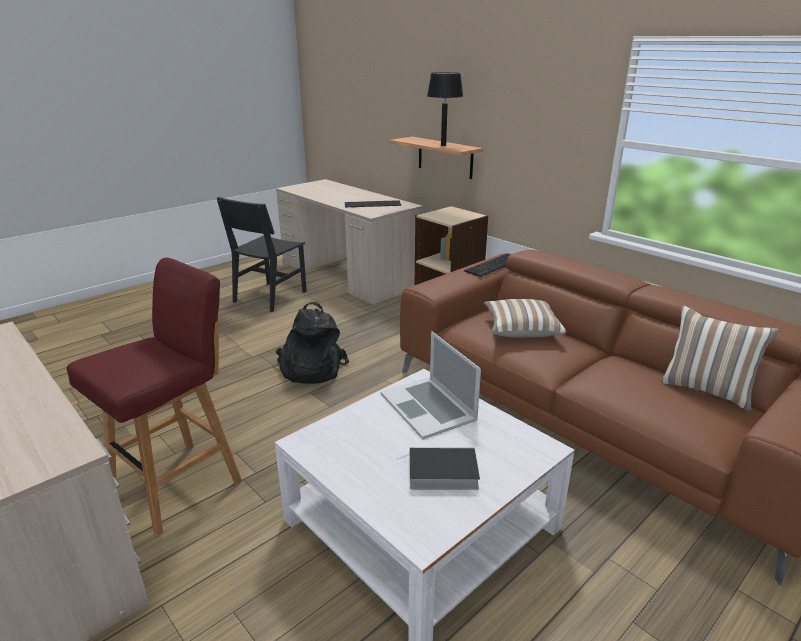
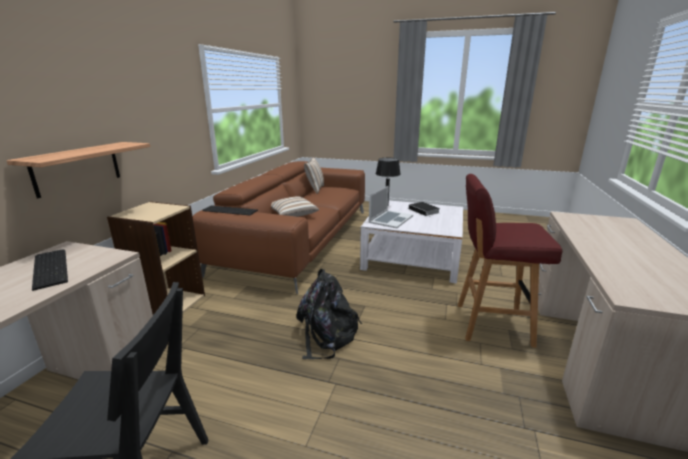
camera: 120 degrees left, 5 degrees down
black table lamp [427,72,463,146] -> black table lamp moved to [376,157,401,206]

